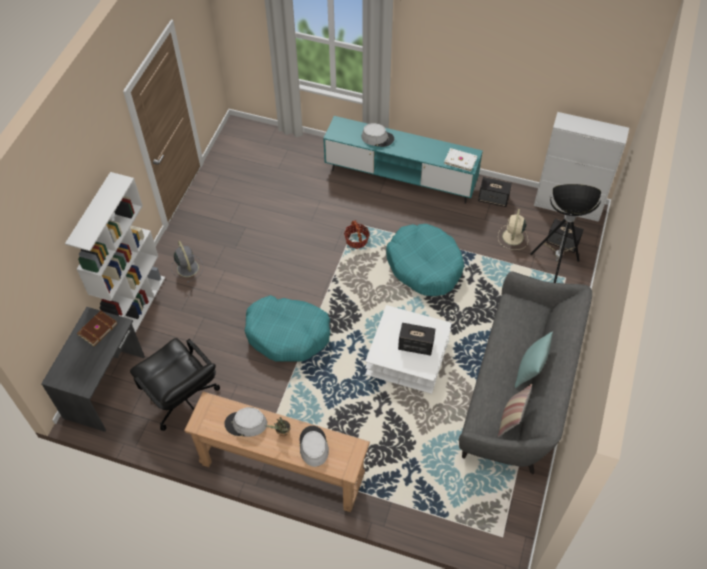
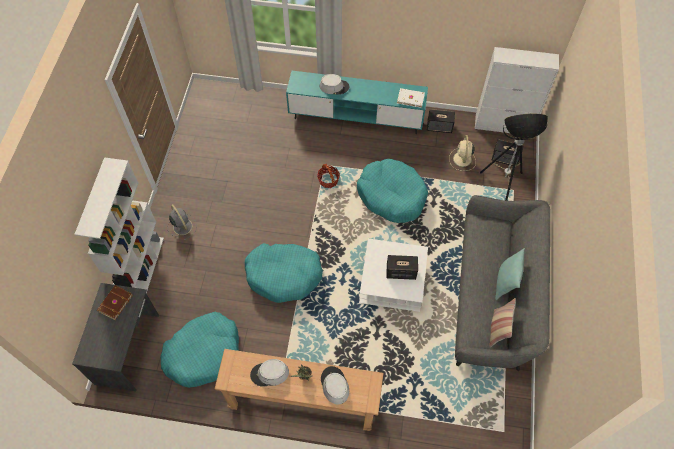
camera: 10 degrees left, 5 degrees up
black office chair [130,338,220,431] -> turquoise dog bed [161,312,239,388]

